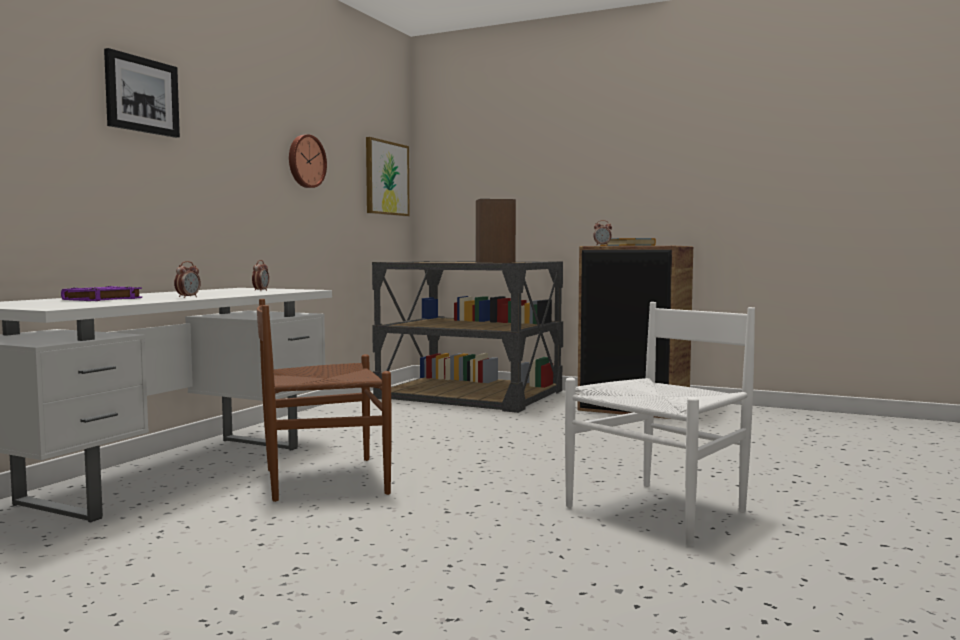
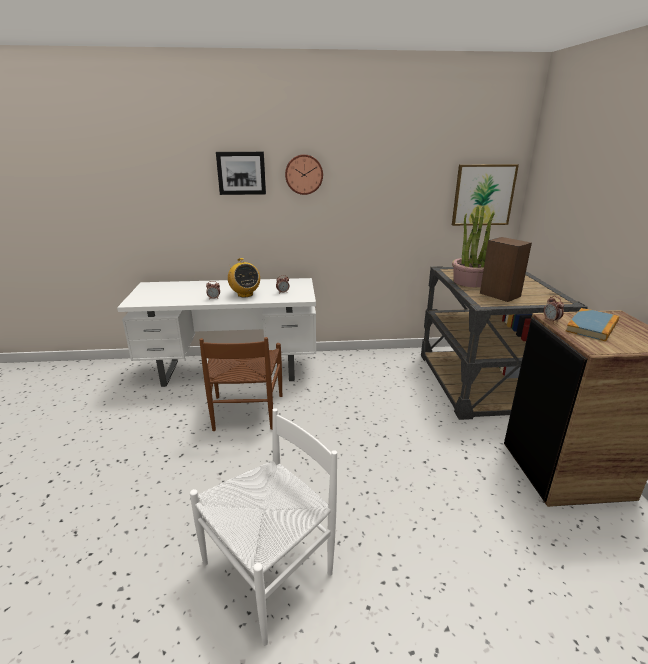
camera: 60 degrees right, 20 degrees up
purple book [61,286,142,301] -> none
brown chair [257,299,392,502] -> brown chair turned 135 degrees counterclockwise [199,337,282,431]
wall clock [289,134,327,188] -> wall clock moved to [285,154,323,195]
white chair [565,302,755,547] -> white chair turned 60 degrees counterclockwise [190,408,337,646]
none -> radio [228,258,260,297]
none -> potted plant [452,206,495,287]

